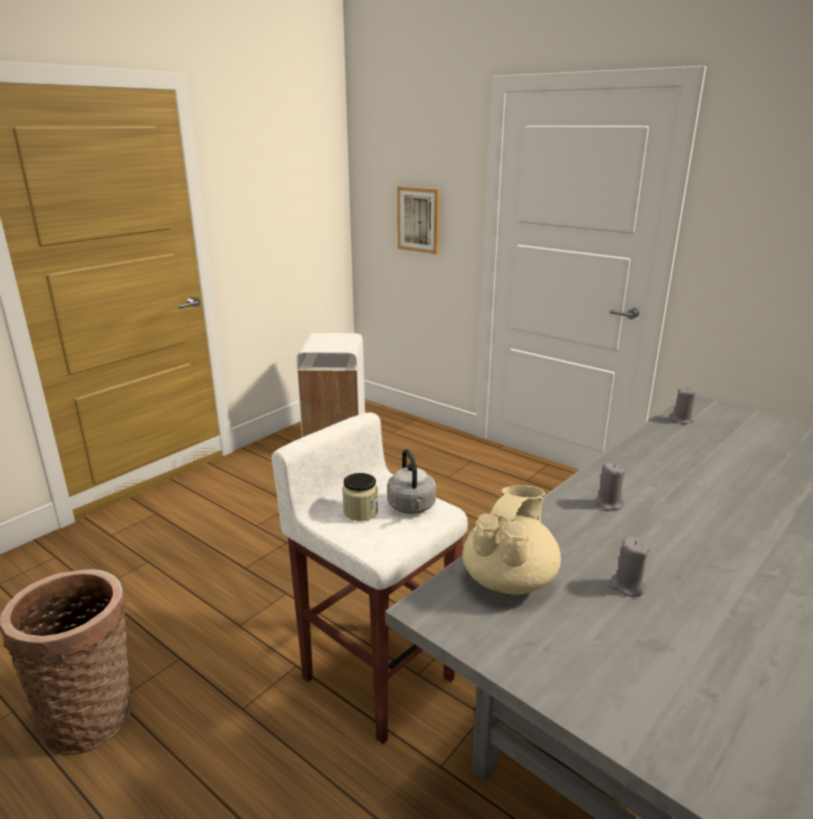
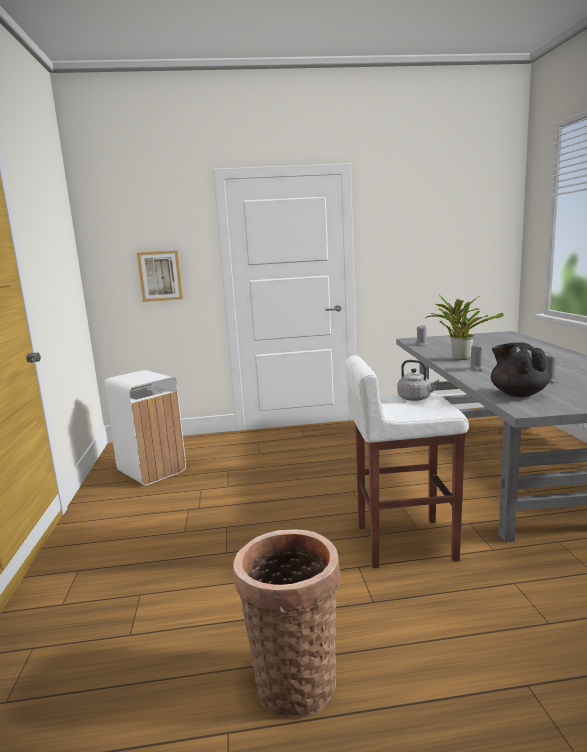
camera: 45 degrees left, 10 degrees down
jar [342,473,378,521] -> none
beige teapot [462,485,561,595] -> black teapot [491,342,550,397]
none -> potted plant [425,295,504,360]

